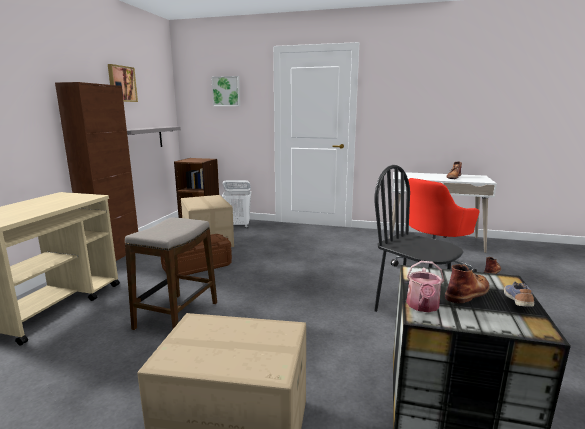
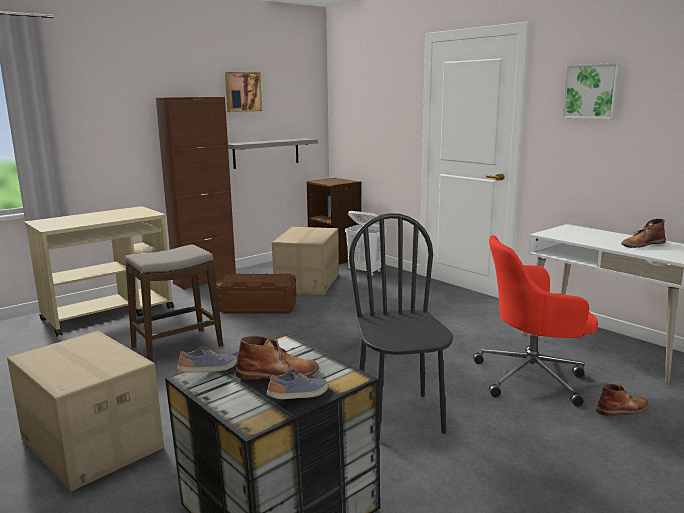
camera: 35 degrees right, 0 degrees up
picture [211,76,240,106] -> picture moved to [563,63,621,119]
watering can [406,261,444,312] -> shoe [177,346,237,373]

